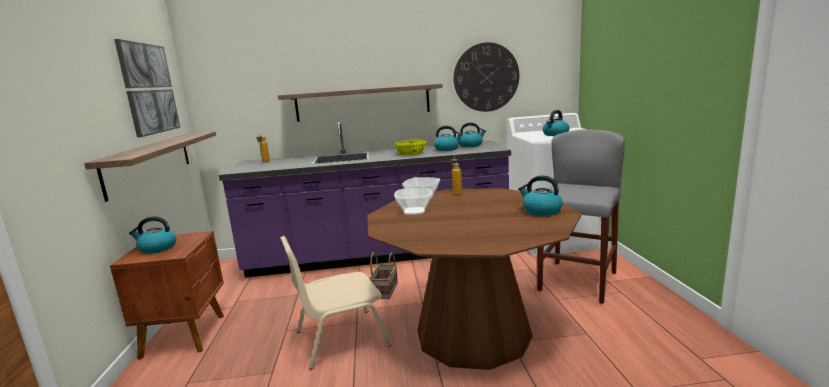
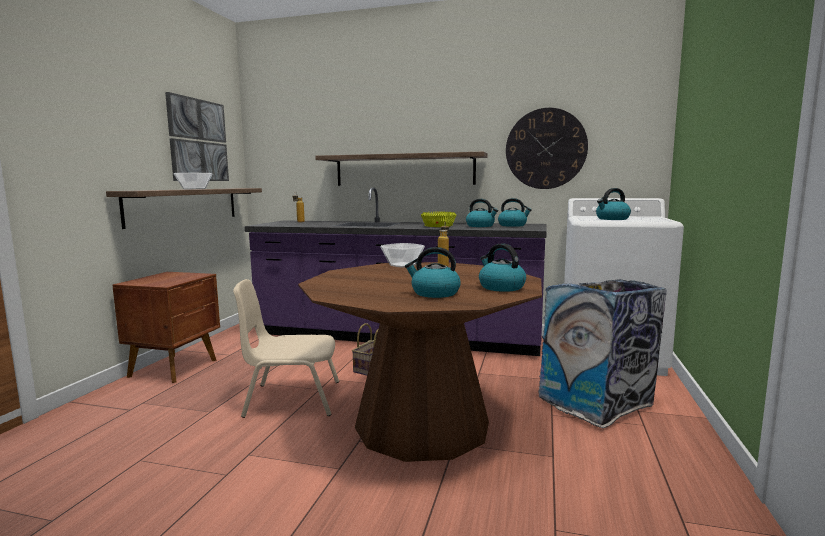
camera: 20 degrees right, 5 degrees down
kettle [129,216,176,254] -> kettle moved to [405,247,461,298]
bowl [394,188,432,215] -> bowl moved to [174,173,212,189]
grey stool [537,129,625,304] -> trash can [538,279,666,428]

